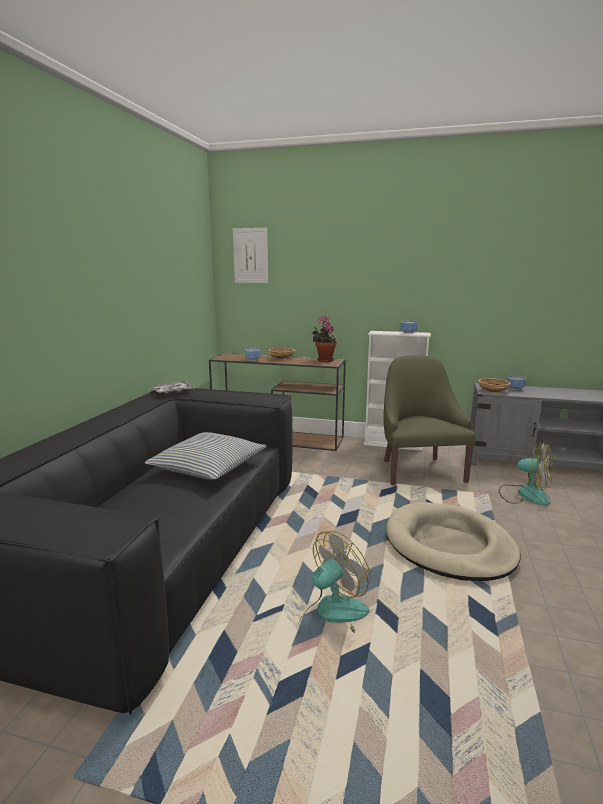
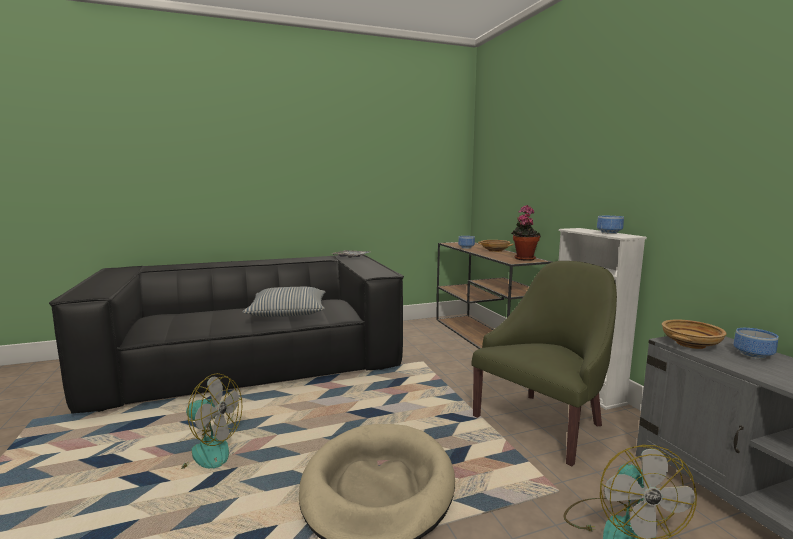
camera: 55 degrees right, 5 degrees down
picture [233,228,268,283] -> none

